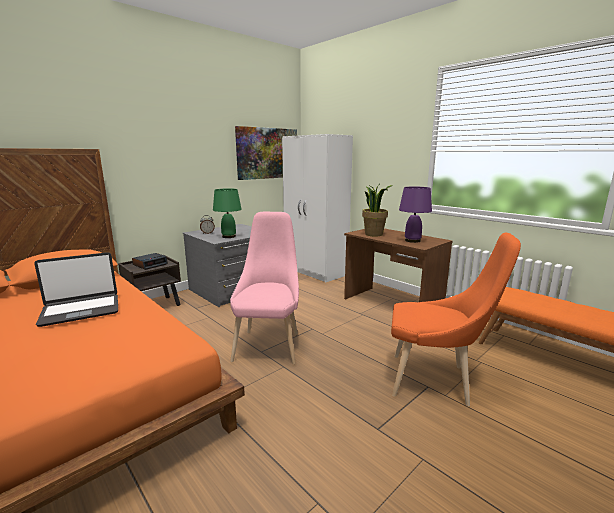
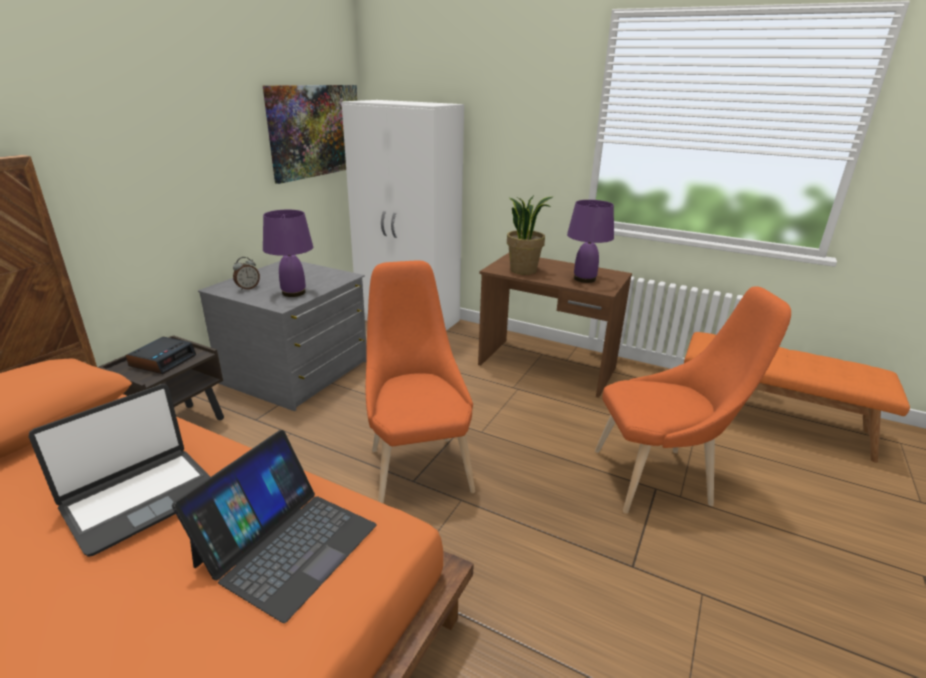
camera: 20 degrees left, 10 degrees up
green table lamp [213,188,242,238] -> purple table lamp [263,210,313,297]
pink chair [230,212,299,365] -> orange chair [366,260,475,504]
none -> laptop [172,430,377,623]

